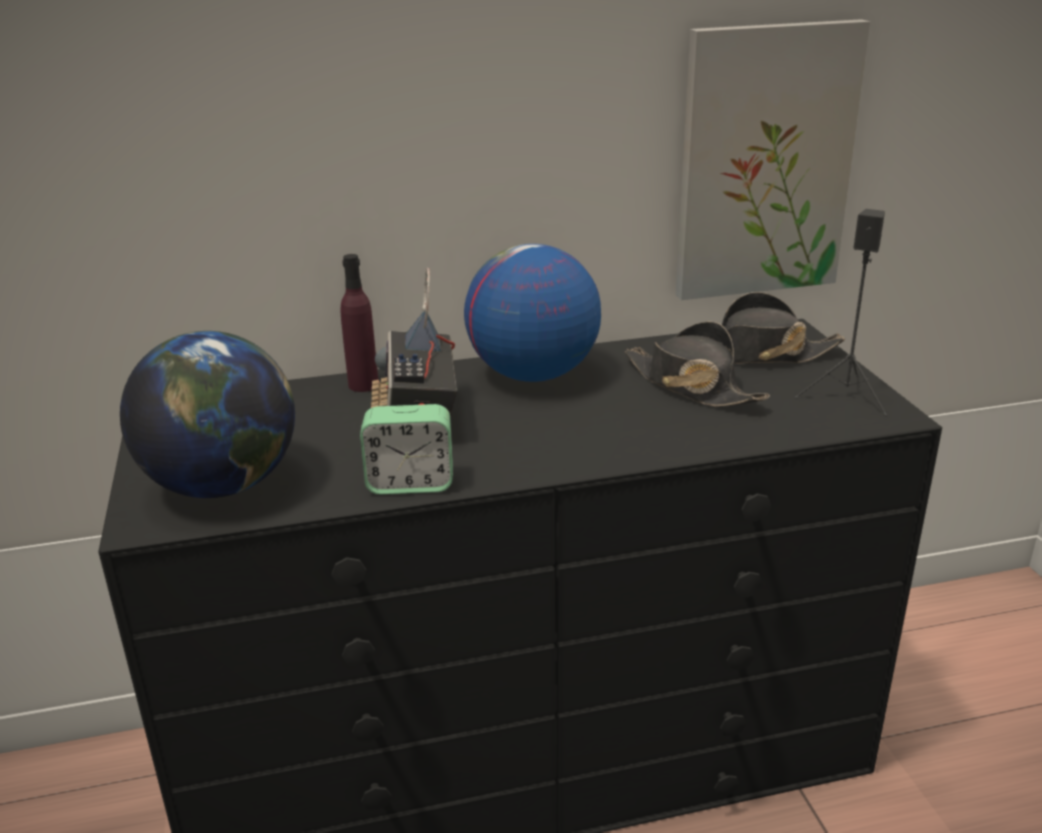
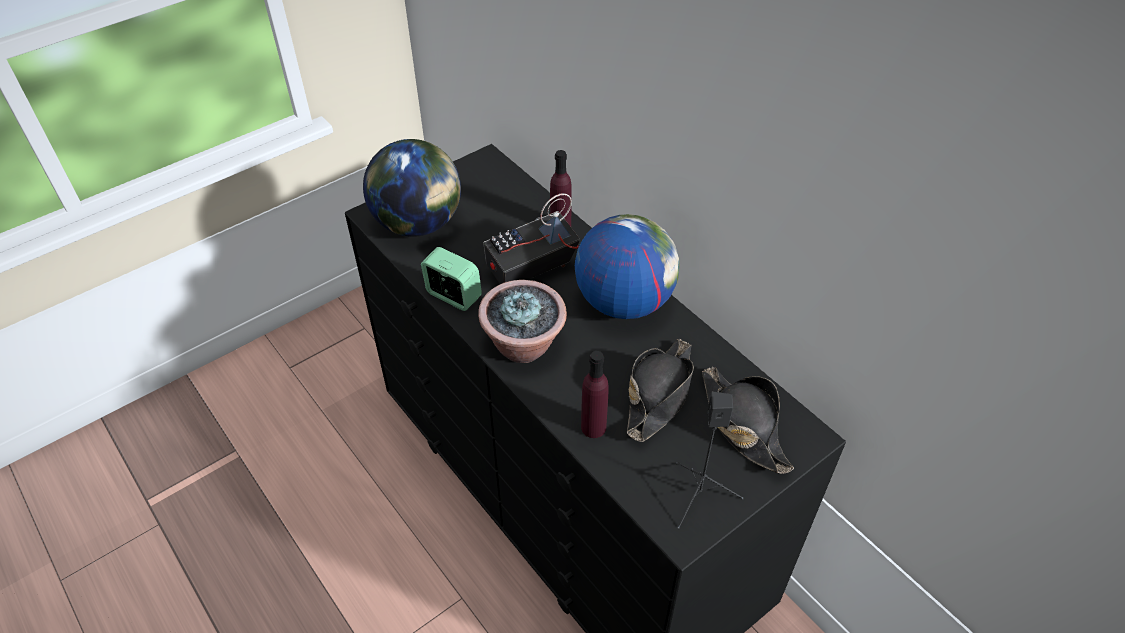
camera: 65 degrees right, 20 degrees up
alarm clock [360,404,453,495] -> alarm clock turned 150 degrees clockwise [421,247,482,311]
picture [676,19,870,300] -> none
none -> potted plant [478,280,567,363]
none -> purple bottle [581,351,609,438]

